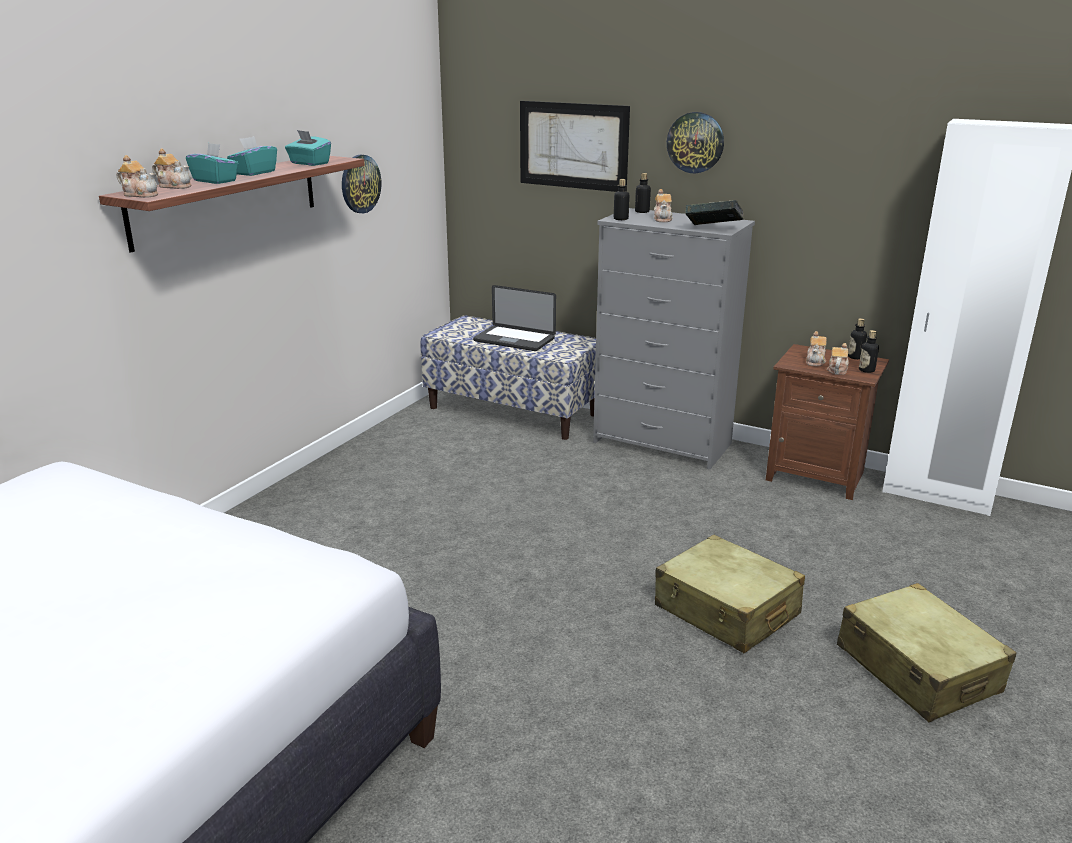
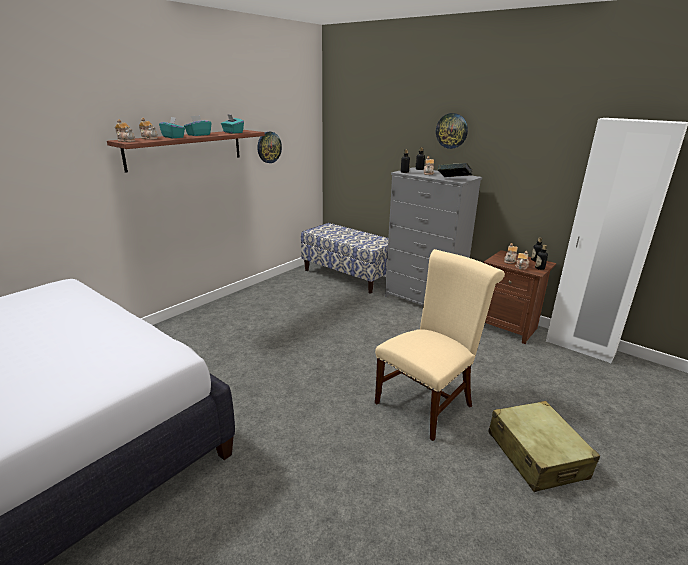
camera: 10 degrees right, 0 degrees up
laptop [473,285,556,351] -> none
picture [520,101,630,192] -> none
beige suitcase [655,534,805,653] -> beige chair [375,249,505,441]

